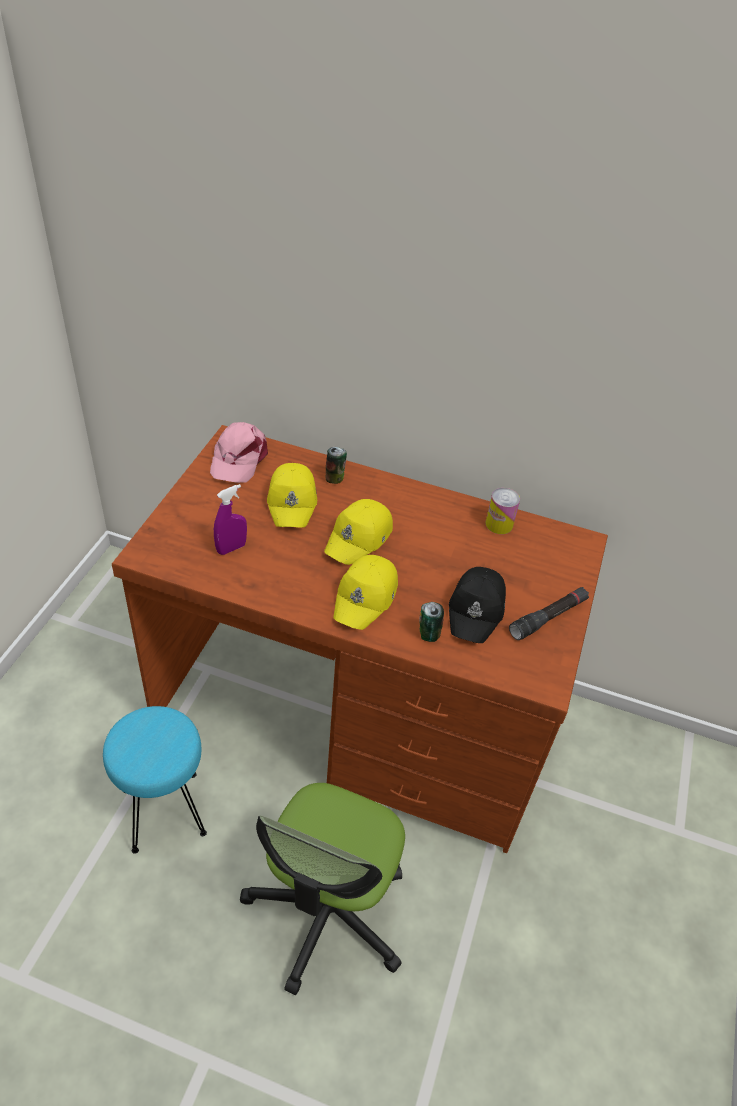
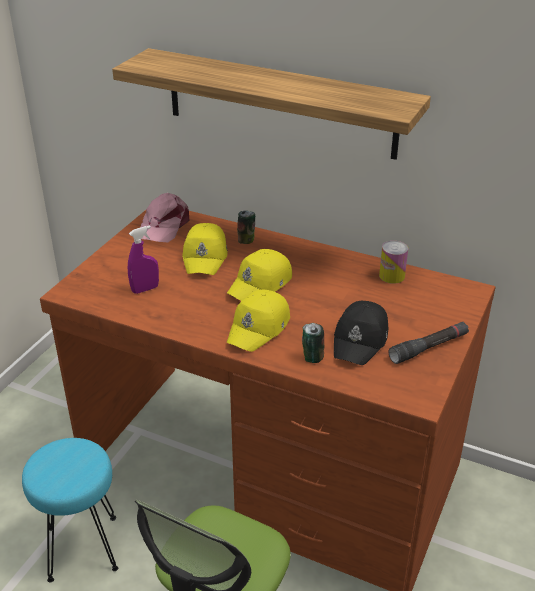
camera: 10 degrees right, 10 degrees down
none -> shelf [112,48,431,160]

